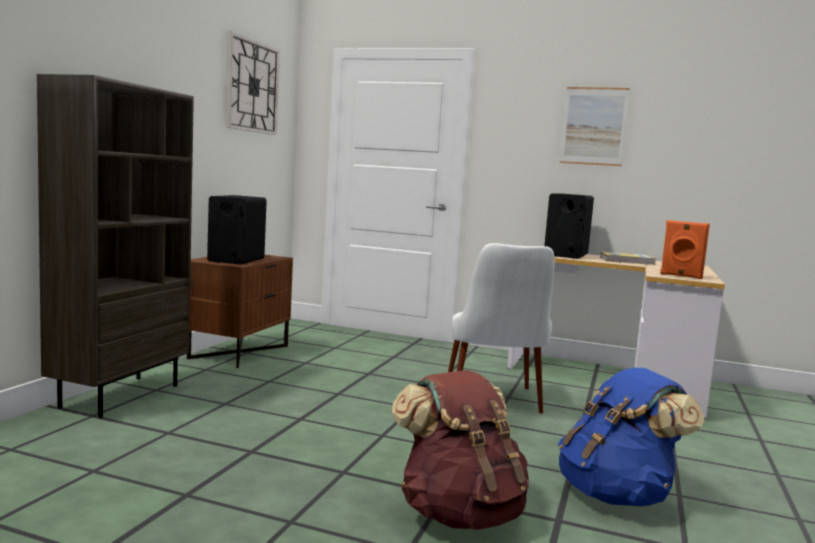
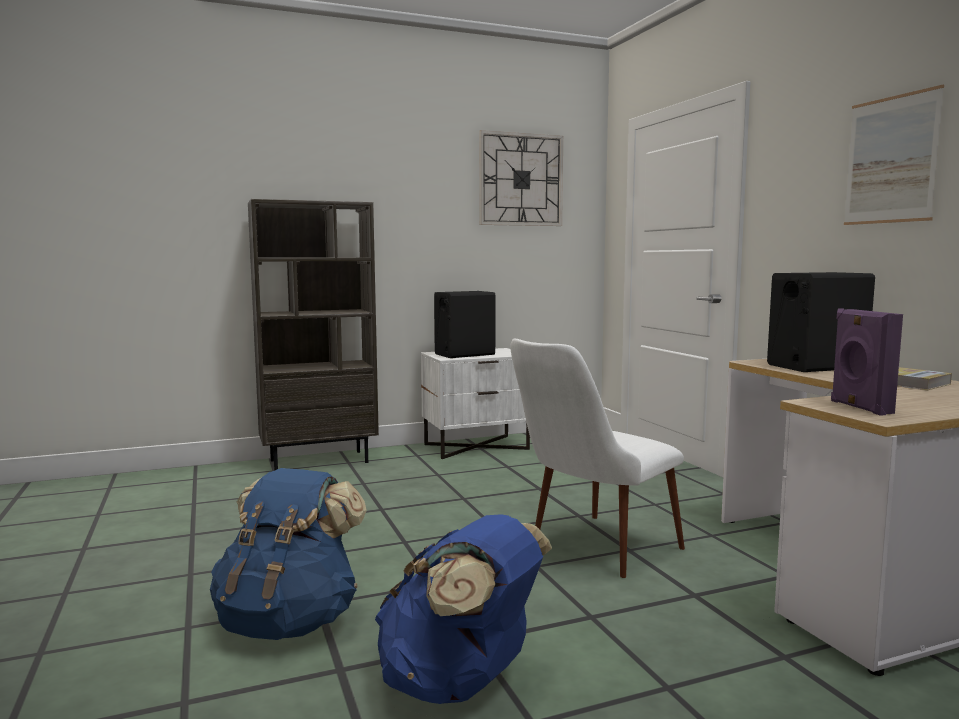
camera: 50 degrees right, 0 degrees up
brown nightstand [187,255,293,368] -> white nightstand [421,348,530,459]
brown backpack [391,370,529,530] -> blue backpack [210,468,367,640]
orange speaker [660,220,710,279] -> purple speaker [831,309,903,416]

